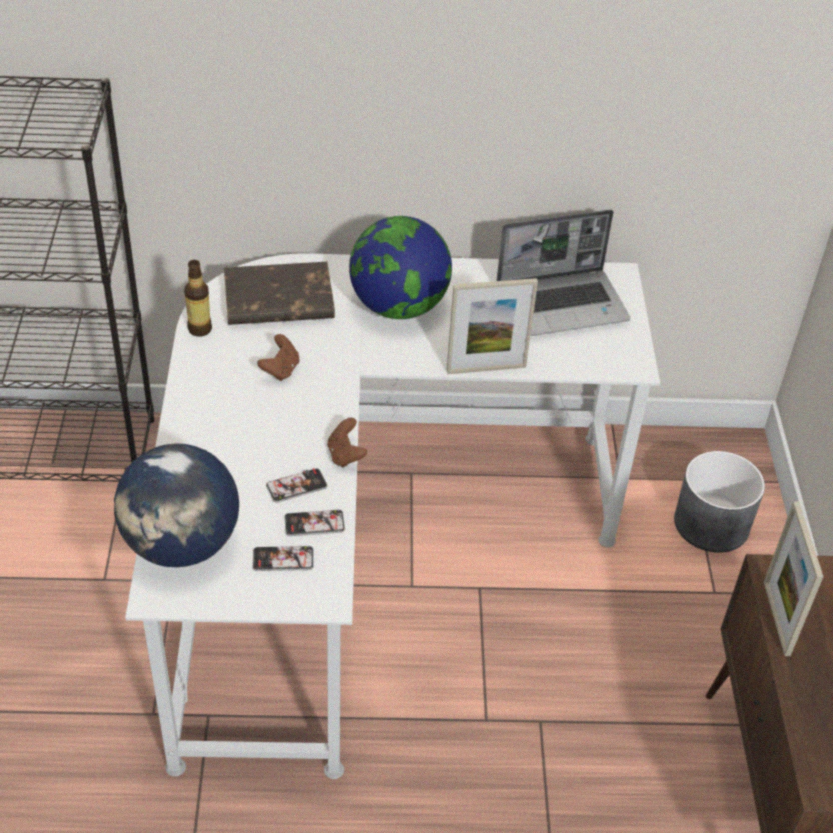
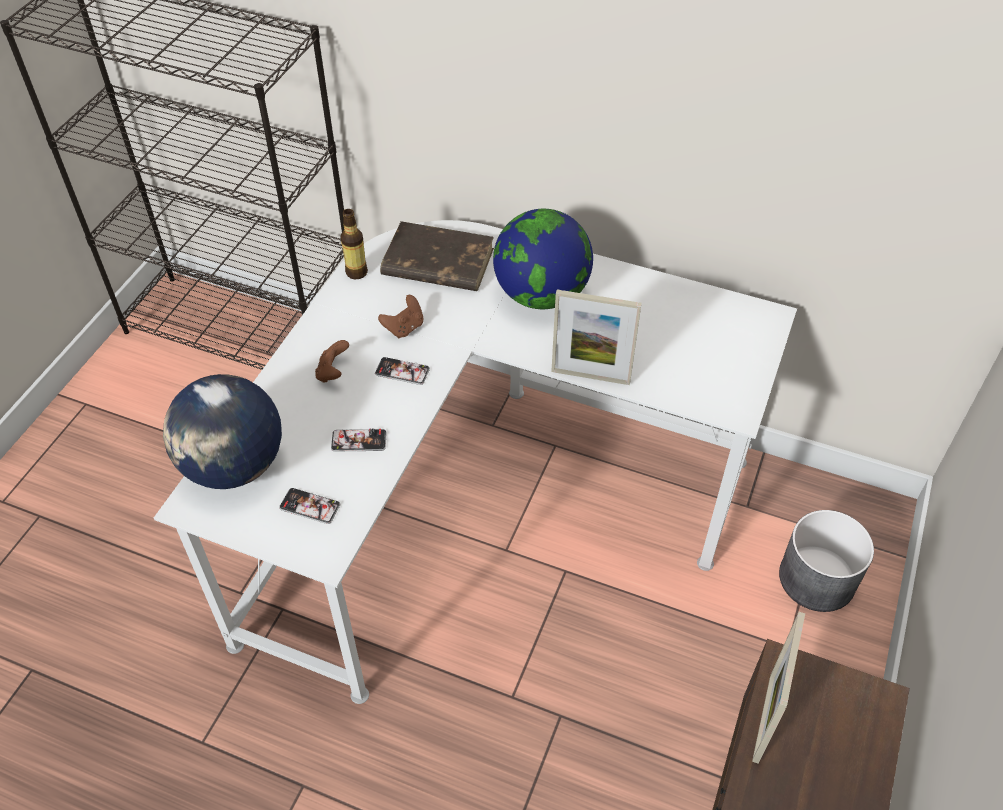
camera: 25 degrees right, 5 degrees up
phone [284,509,345,536] -> phone moved to [375,357,430,385]
brown game controller [327,417,367,468] -> brown game controller moved to [315,340,349,383]
laptop [496,210,630,336] -> none

